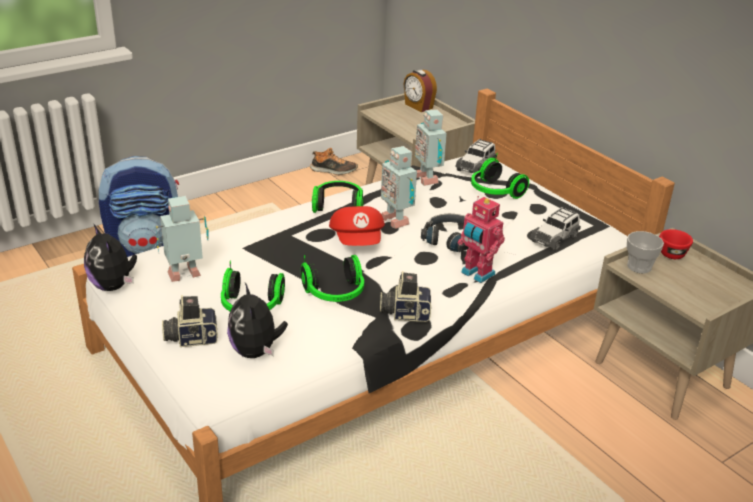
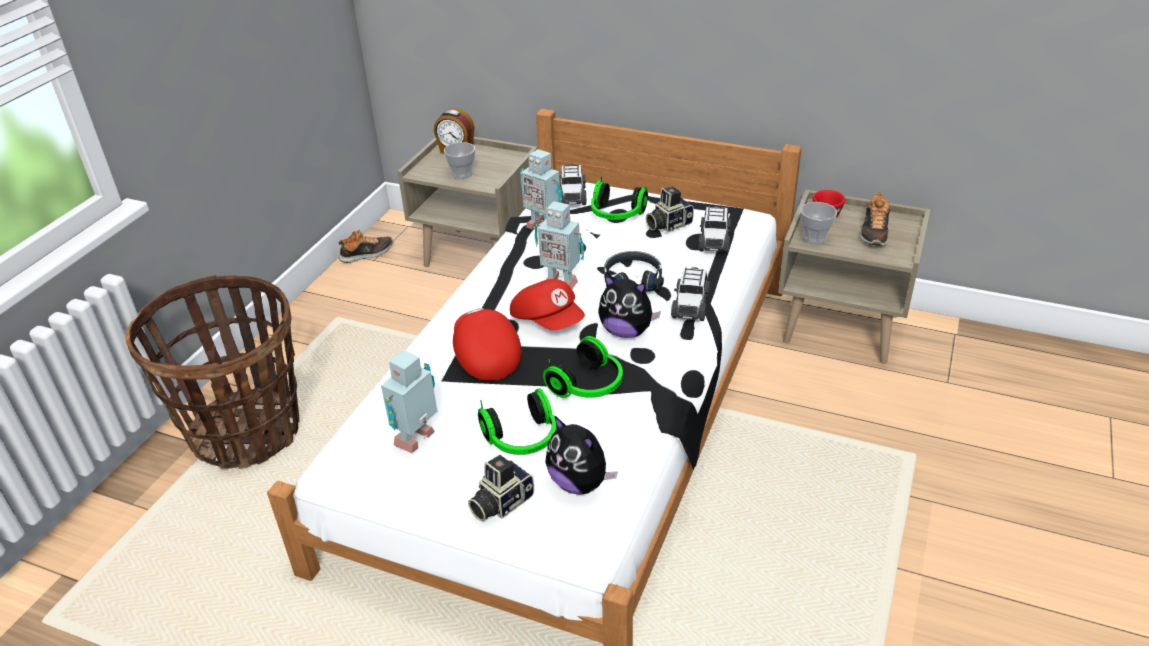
camera: 30 degrees left, 5 degrees up
plush toy [84,225,137,291] -> plush toy moved to [598,274,661,338]
backpack [98,156,179,257] -> basket [125,275,300,469]
headphones [312,181,364,213] -> none
camera [380,271,431,322] -> camera moved to [646,187,694,232]
toy robot [458,196,505,283] -> toy car [671,267,710,321]
none -> cup [444,142,475,179]
none -> red cap [453,308,521,381]
none -> shoe [859,192,890,246]

